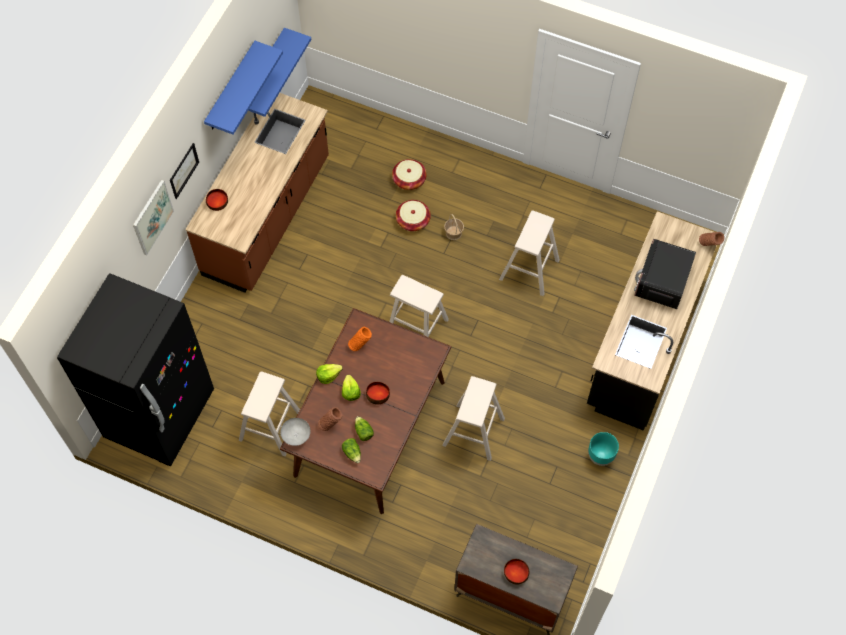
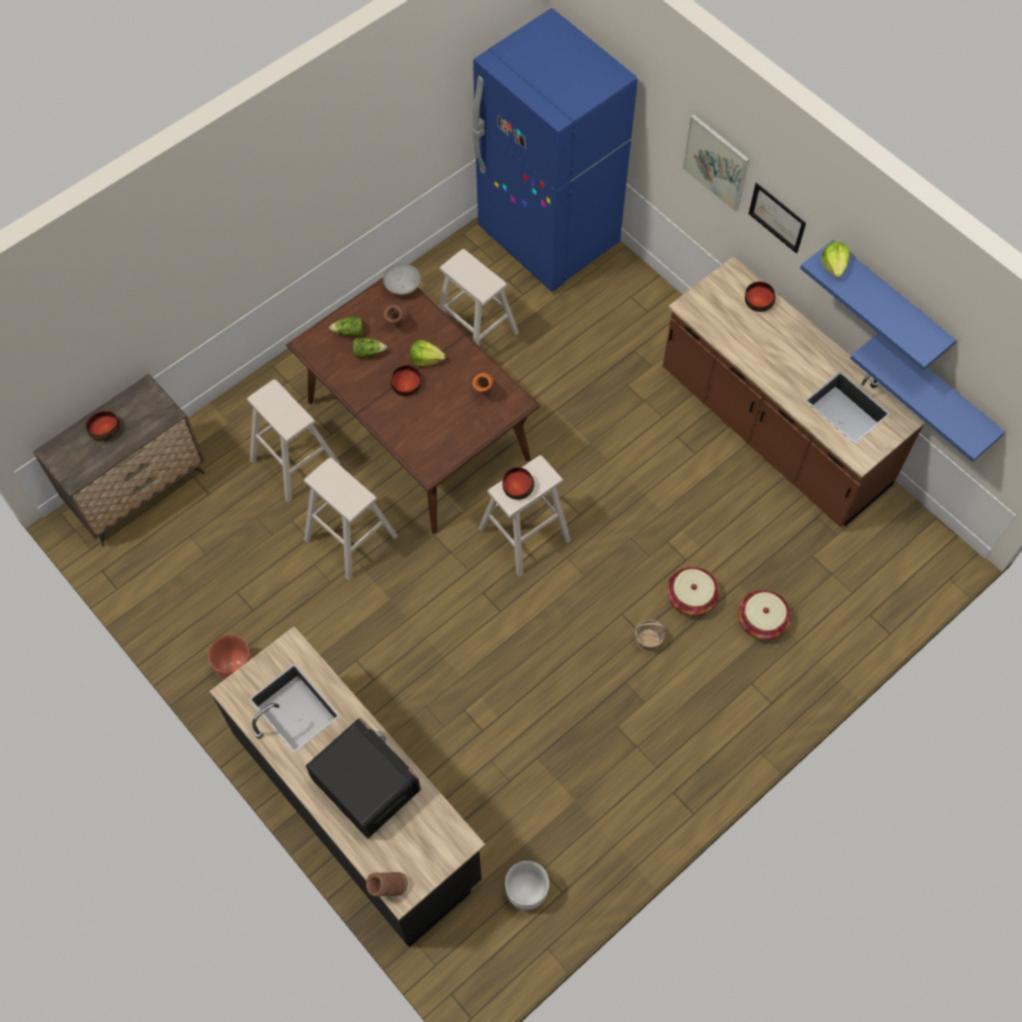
camera: 115 degrees right, 0 degrees up
black fridge [57,273,214,466] -> blue fridge [473,8,638,292]
lettuce [316,364,343,384] -> lettuce moved to [821,242,850,278]
beige stool [499,211,560,296] -> beige stool moved to [247,379,341,502]
turquoise planter [588,432,619,466] -> brown planter [208,635,252,680]
none -> bowl [503,467,534,500]
none -> white planter [505,861,549,910]

